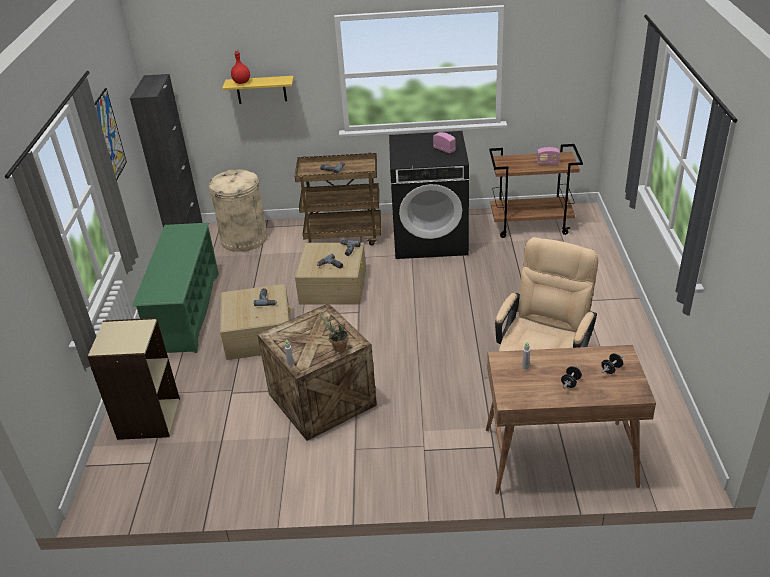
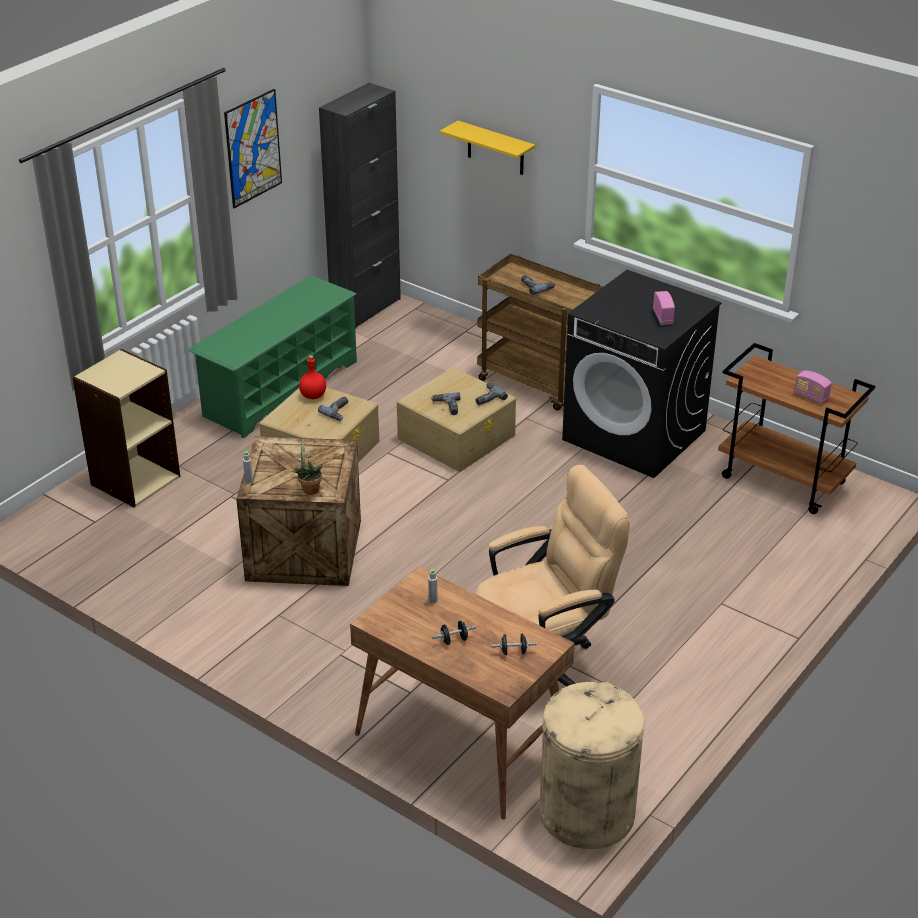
camera: 35 degrees right, 0 degrees up
beige trash can [209,170,268,252] -> beige trash can moved to [539,682,645,849]
red bottle [231,50,250,84] -> red bottle moved to [299,355,326,399]

